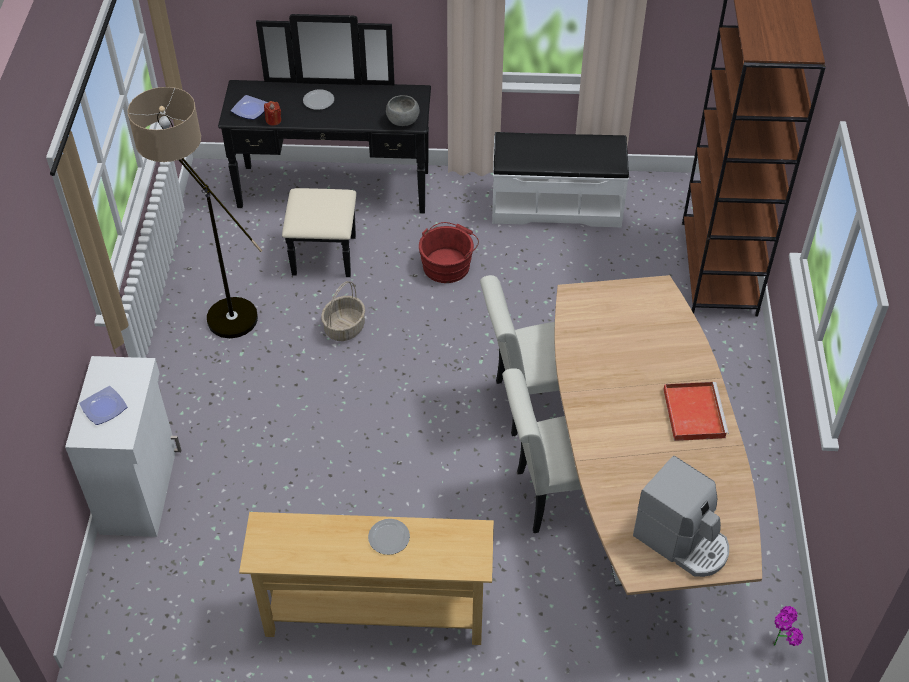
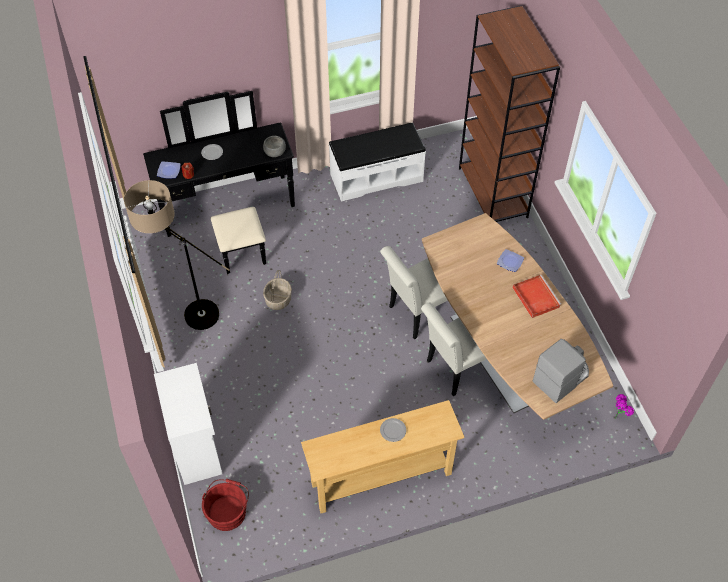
camera: 20 degrees left, 5 degrees up
plate [79,386,127,425] -> plate moved to [497,249,524,272]
red bucket [419,222,479,283] -> red bucket moved to [202,479,249,531]
coffee machine [633,456,729,577] -> coffee machine turned 60 degrees counterclockwise [533,339,589,403]

